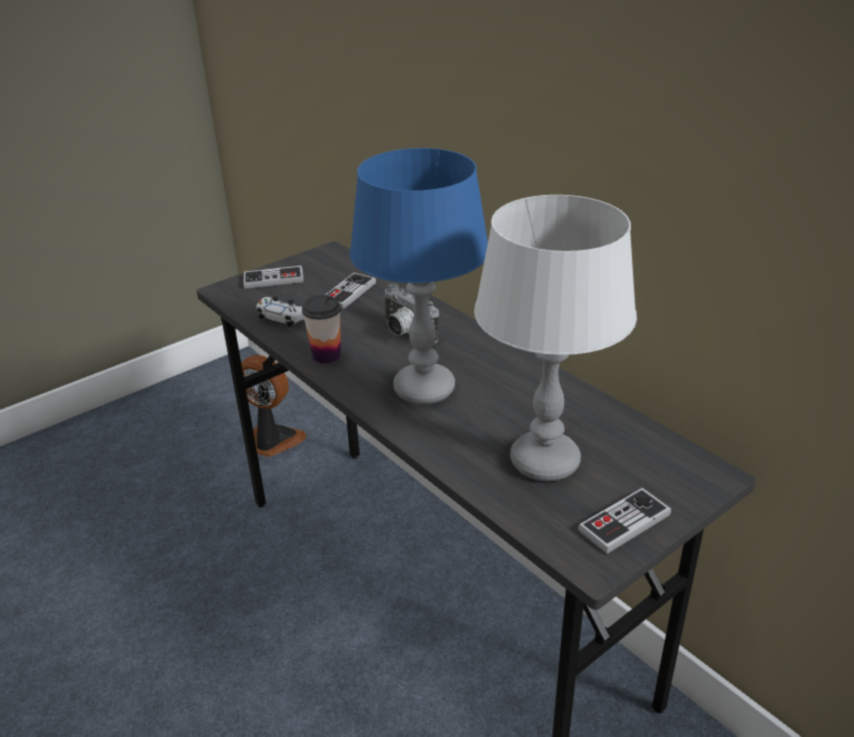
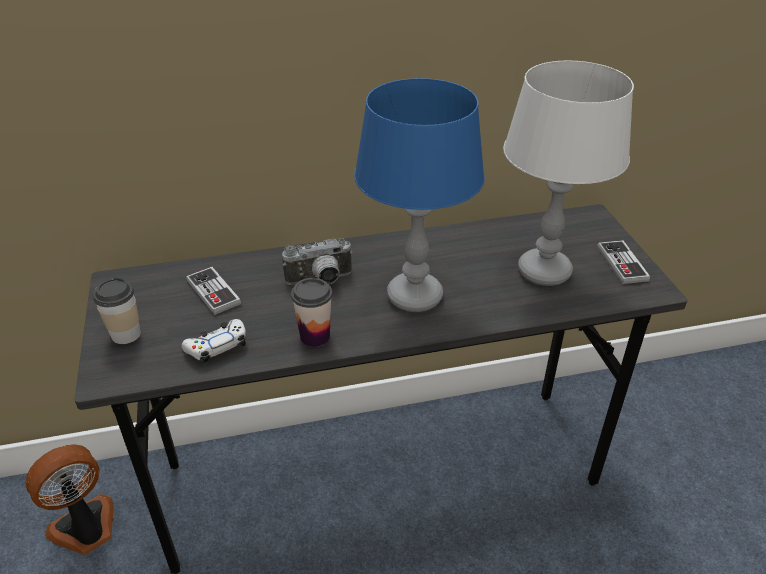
camera: 65 degrees left, 5 degrees up
game controller [243,266,304,289] -> cup [93,278,141,344]

